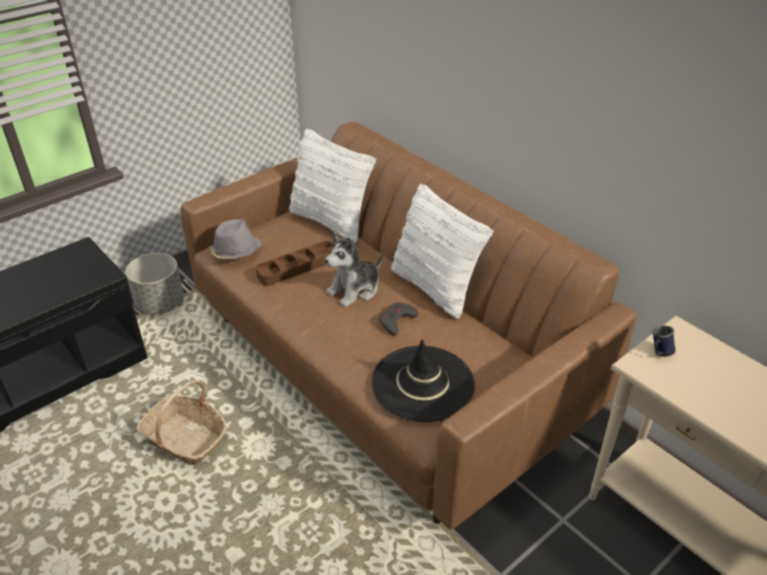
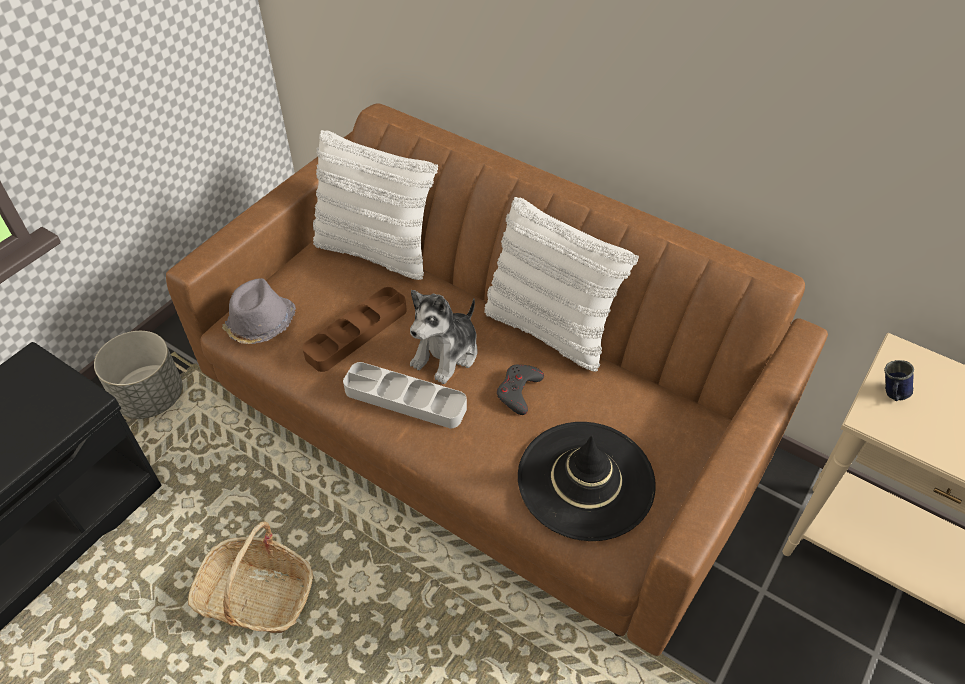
camera: 15 degrees left, 10 degrees up
none -> grey tray [343,362,467,428]

